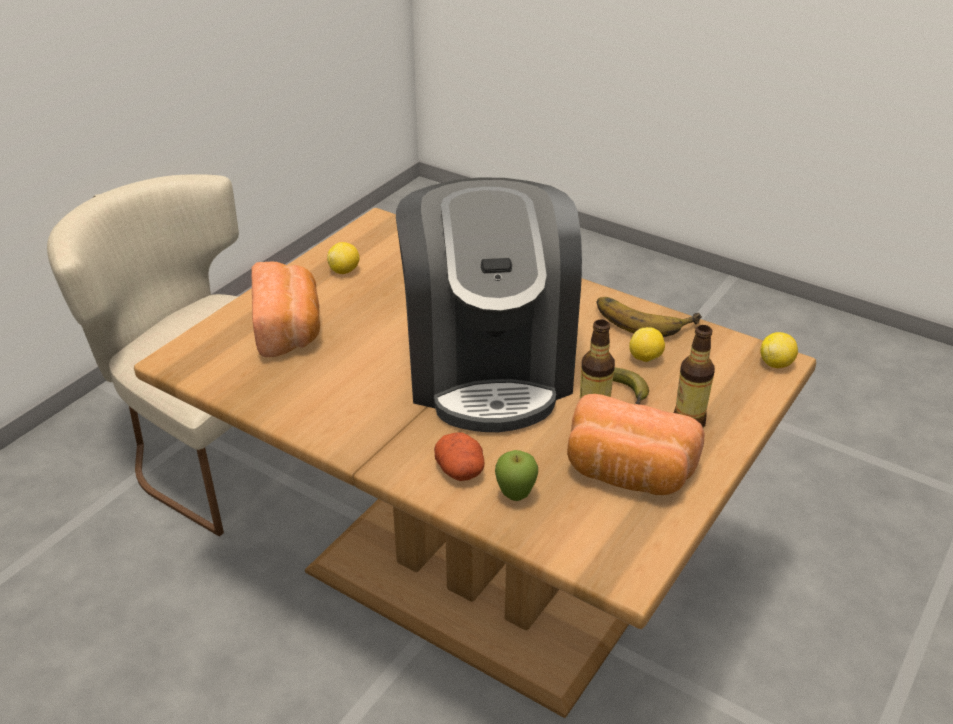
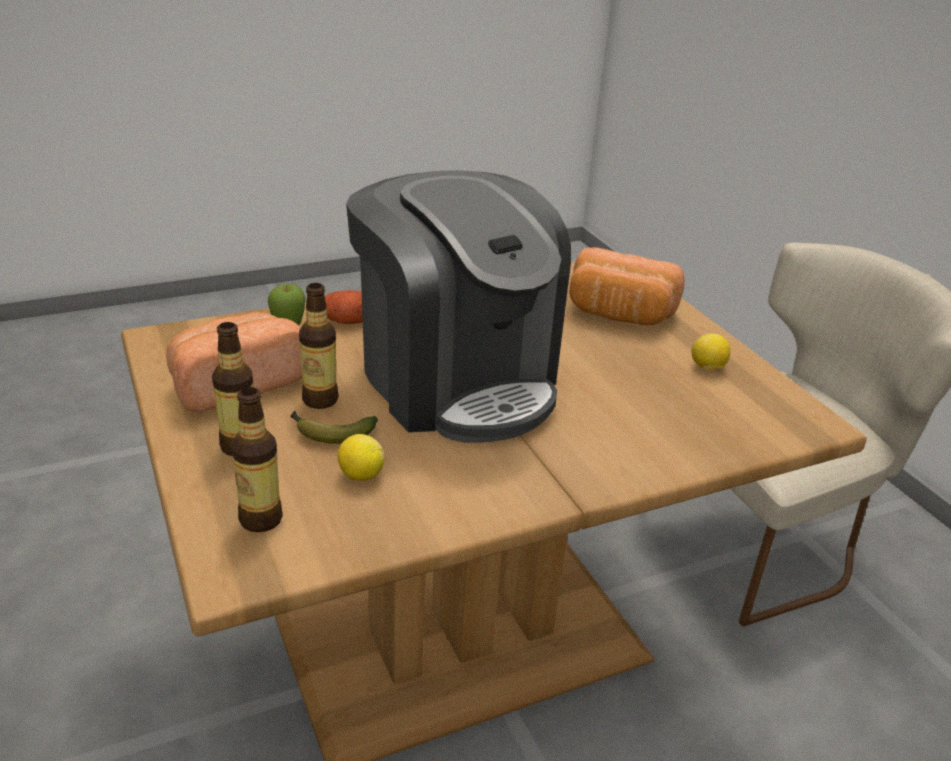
camera: 120 degrees right, 5 degrees down
coffee machine [396,177,582,432] -> coffee machine turned 150 degrees counterclockwise [346,170,571,443]
banana [597,297,702,337] -> none
lemon [760,332,798,368] -> none
none -> bottle [231,387,283,532]

